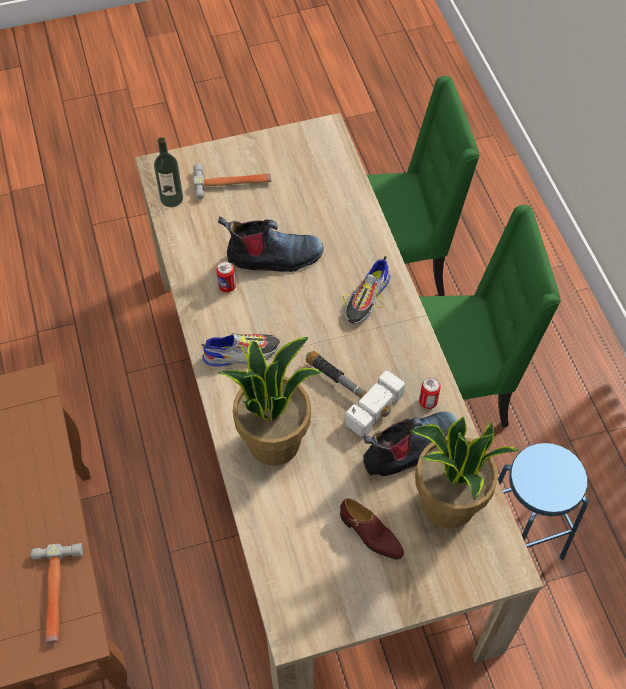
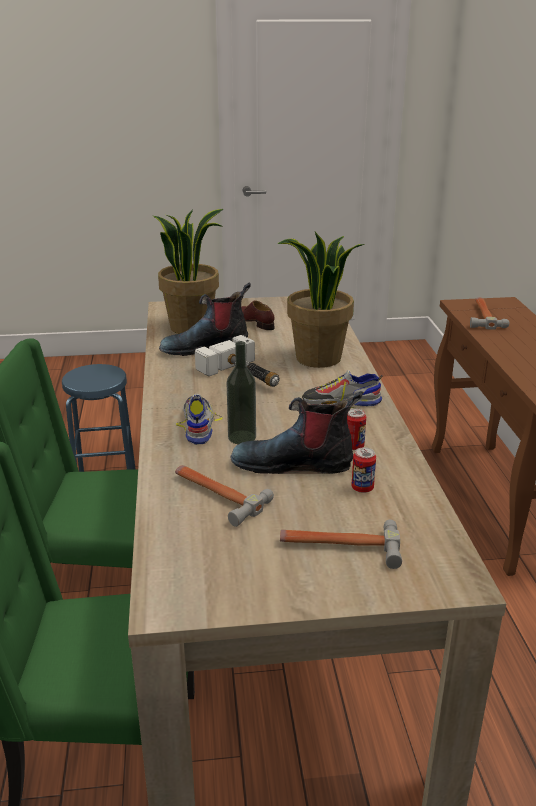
camera: 170 degrees left, 30 degrees down
bottle [154,137,183,207] -> bottle moved to [227,341,256,444]
shoe [342,256,390,324] -> shoe turned 45 degrees counterclockwise [176,394,223,445]
can [419,377,441,409] -> can moved to [351,447,376,493]
none -> hammer [175,465,274,527]

